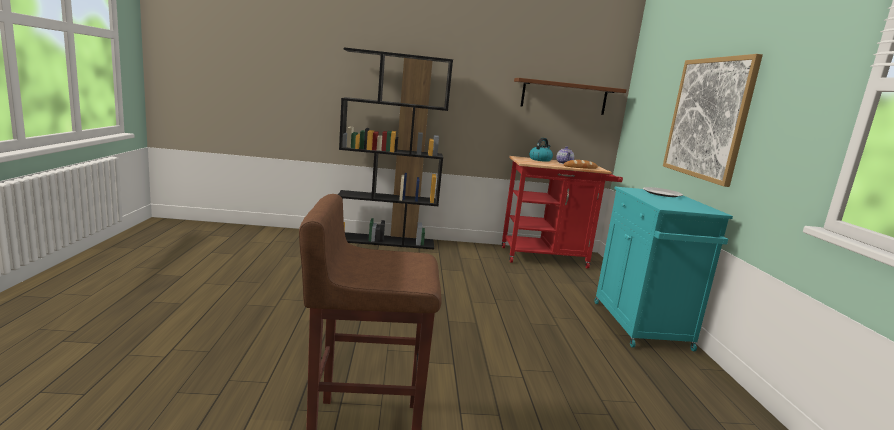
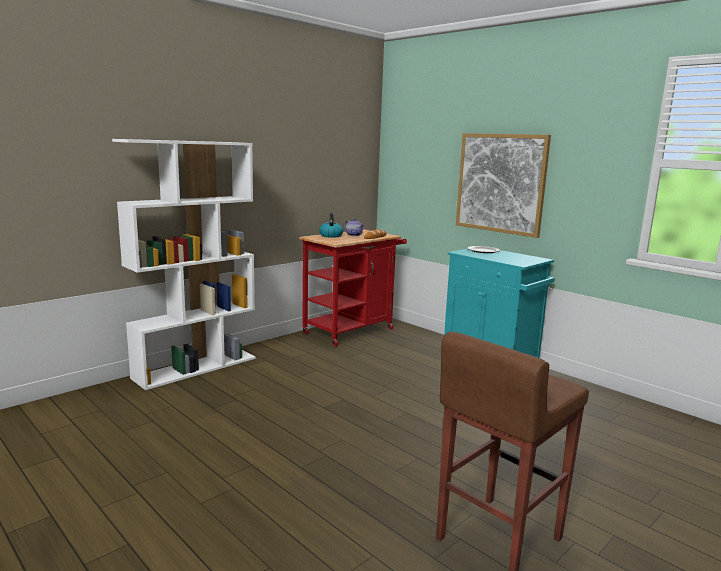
camera: 40 degrees left, 0 degrees up
black bookcase [338,47,453,249] -> white bookcase [112,139,256,390]
brown shelf [514,78,627,115] -> none

